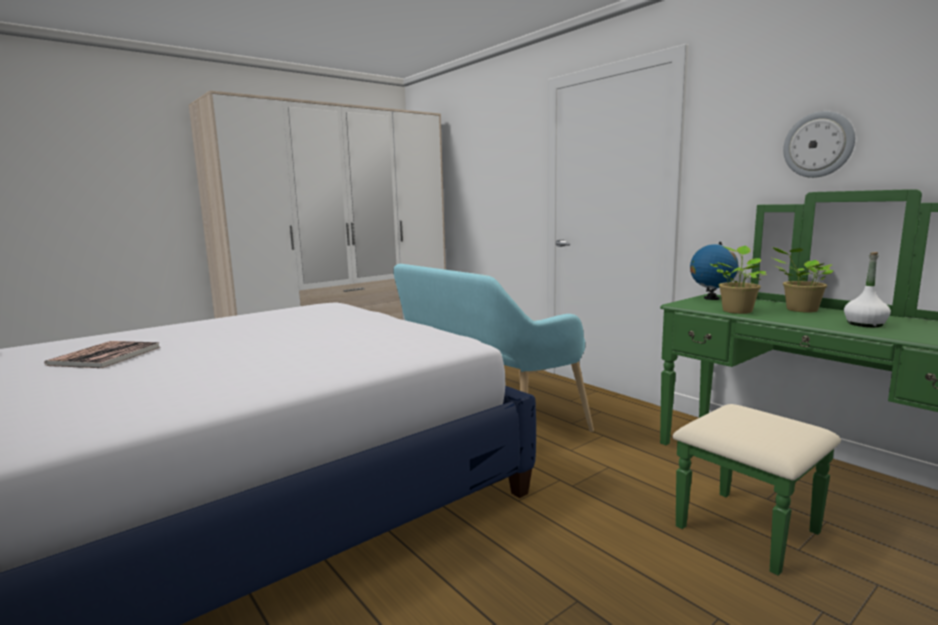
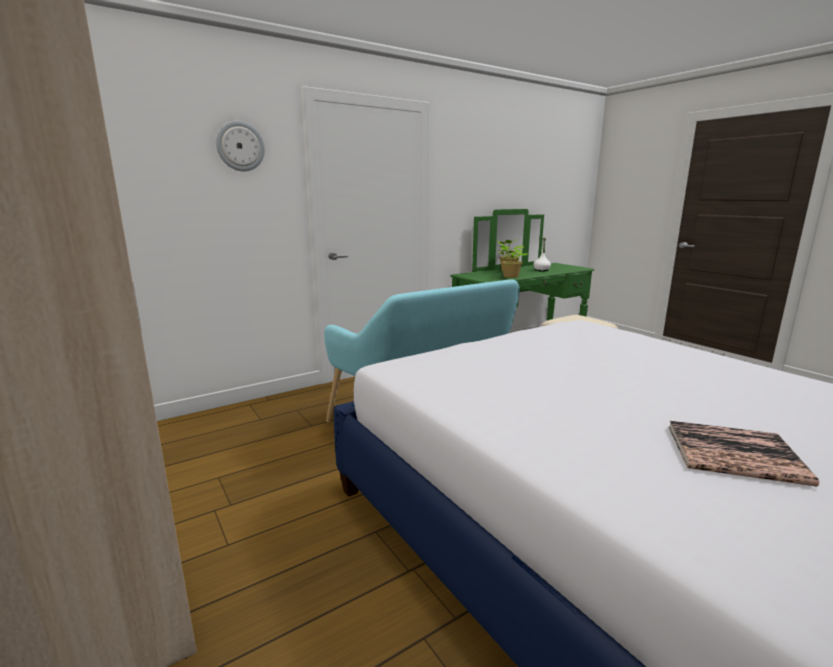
camera: 85 degrees left, 5 degrees up
globe [690,242,739,300] -> none
wall clock [783,111,855,178] -> wall clock moved to [216,121,265,171]

